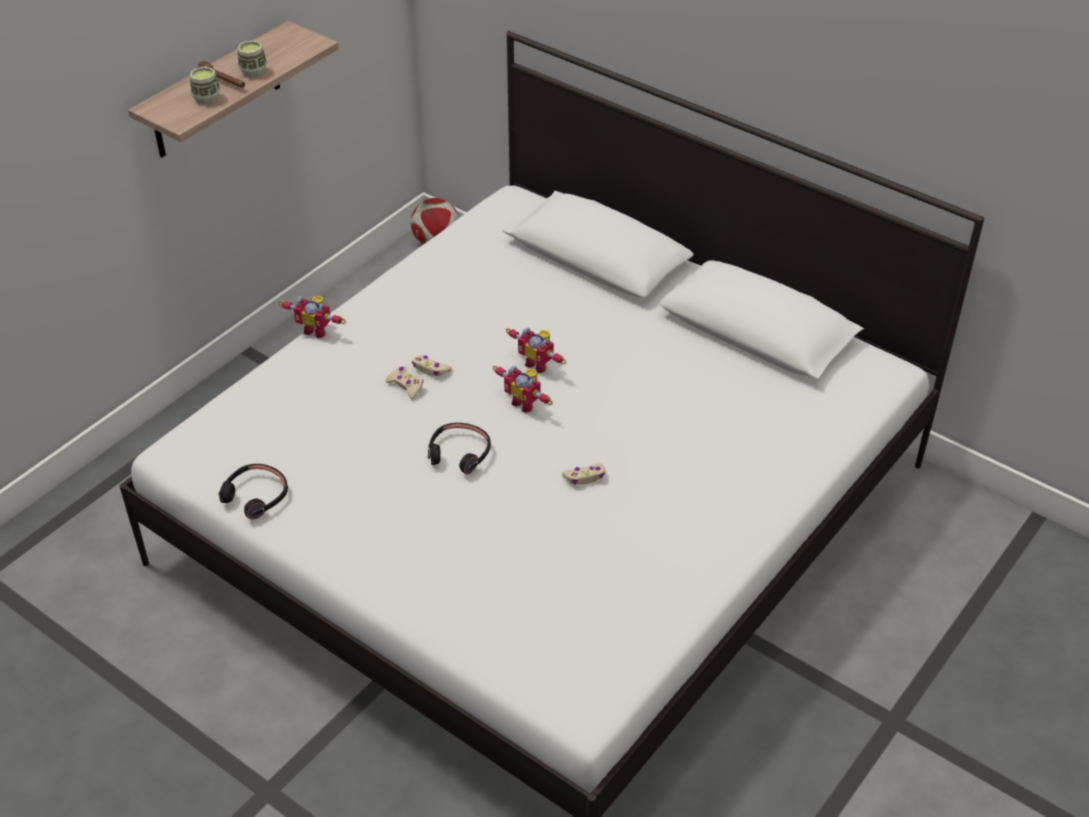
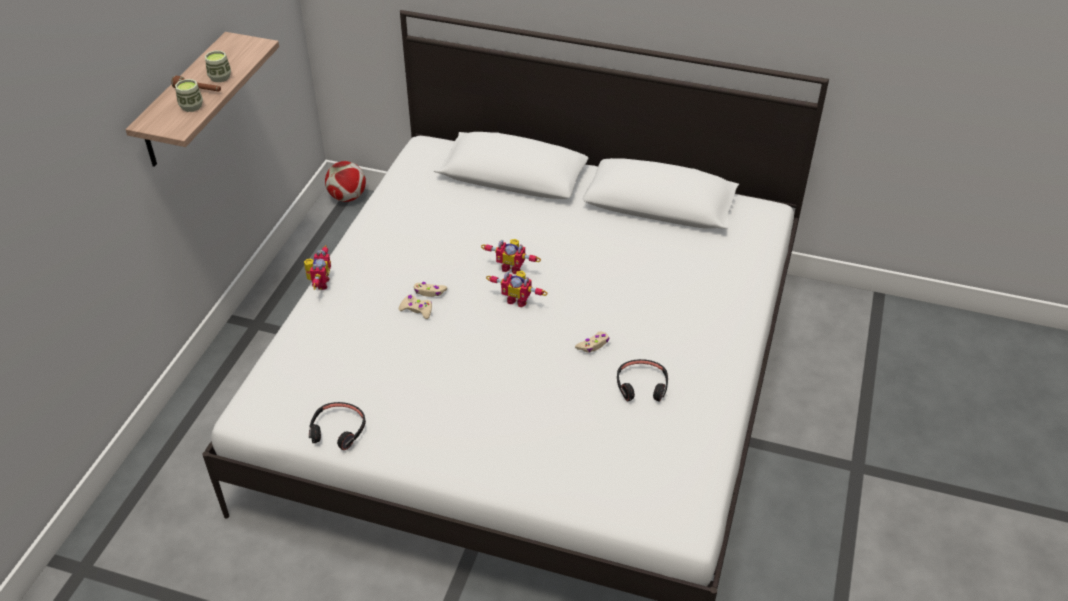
camera: 20 degrees left, 0 degrees up
toy robot [279,296,346,338] -> toy robot turned 90 degrees counterclockwise [304,245,331,290]
black headphones [428,423,491,474] -> black headphones moved to [617,359,668,402]

